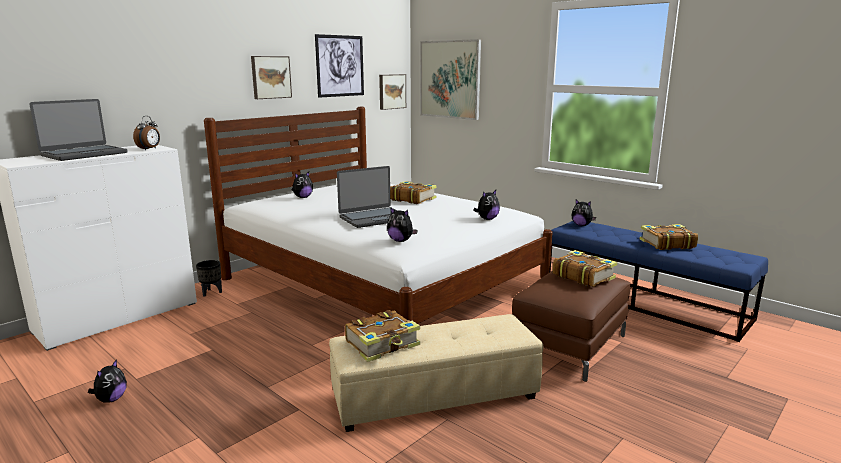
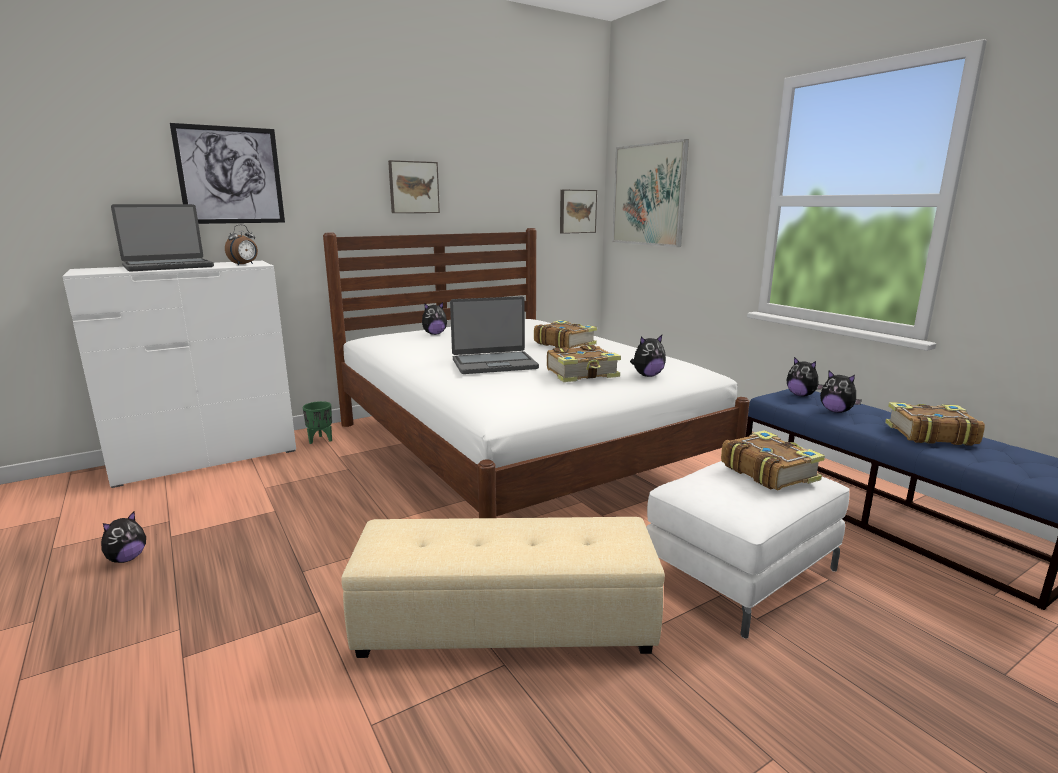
camera: 15 degrees right, 0 degrees up
black planter [196,260,222,297] -> green planter [303,401,332,444]
picture [315,34,364,98] -> picture moved to [170,123,285,224]
book [345,310,420,362] -> book moved to [547,345,621,382]
plush toy [387,208,418,242] -> plush toy moved to [820,370,862,413]
brown ottoman [512,270,630,382] -> white ottoman [646,461,850,639]

